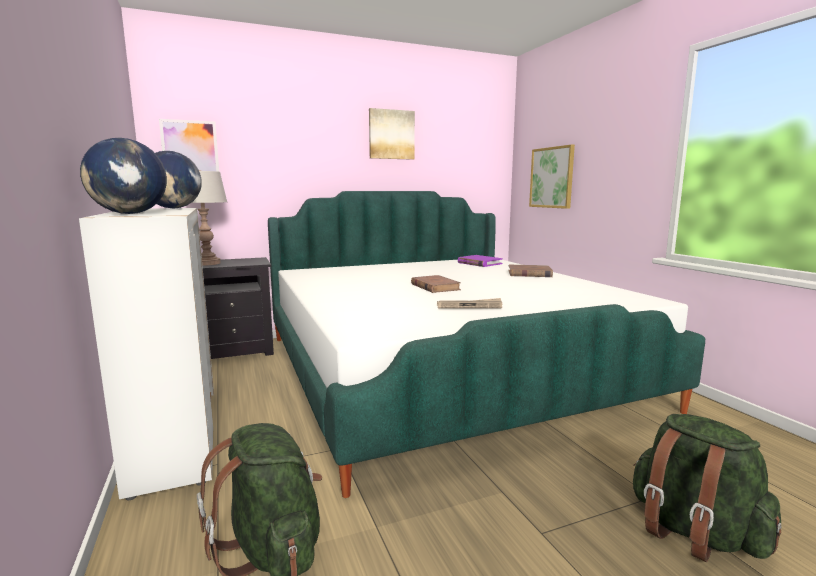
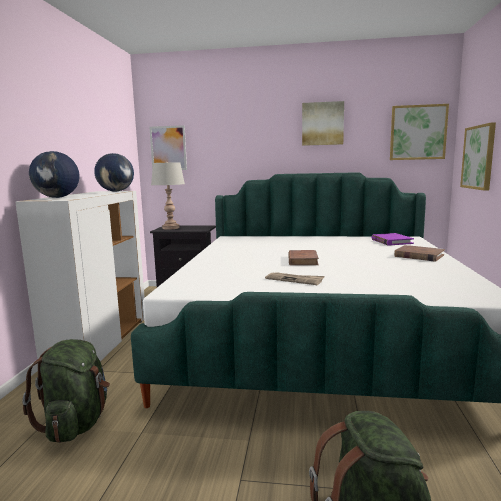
camera: 30 degrees right, 0 degrees up
none -> picture [390,104,449,160]

